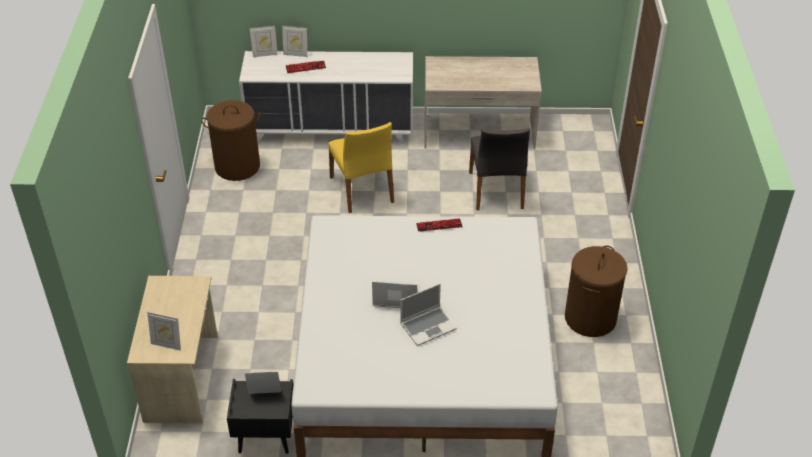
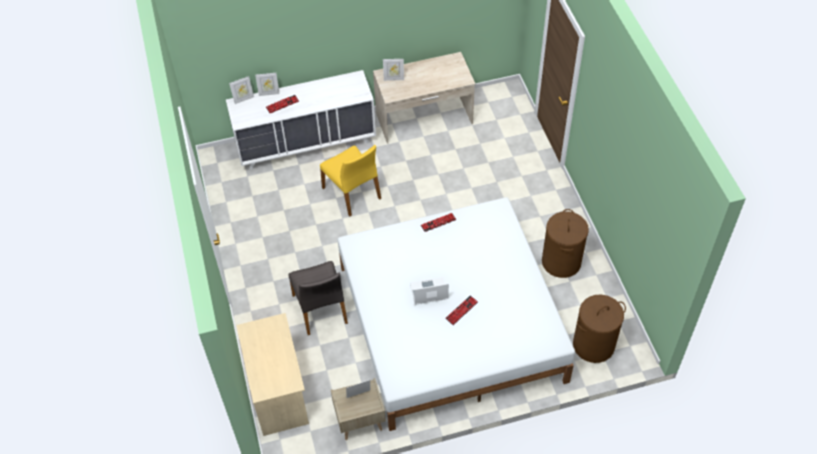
camera: 15 degrees left, 10 degrees up
picture frame [147,312,181,351] -> picture frame moved to [383,59,404,81]
brown laundry basket [201,100,260,181] -> brown laundry basket moved to [573,294,626,363]
black nightstand [227,379,293,454] -> beige nightstand [331,378,386,440]
laptop [400,284,457,346] -> keyboard [445,295,478,325]
grey chair [469,128,530,210] -> grey chair moved to [288,261,348,335]

